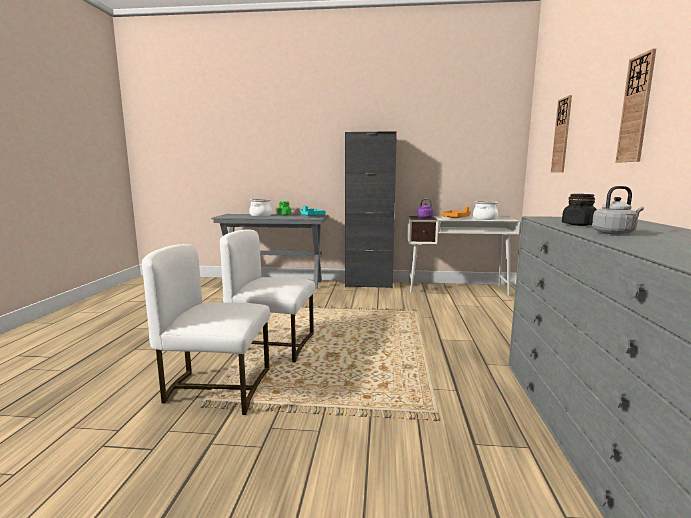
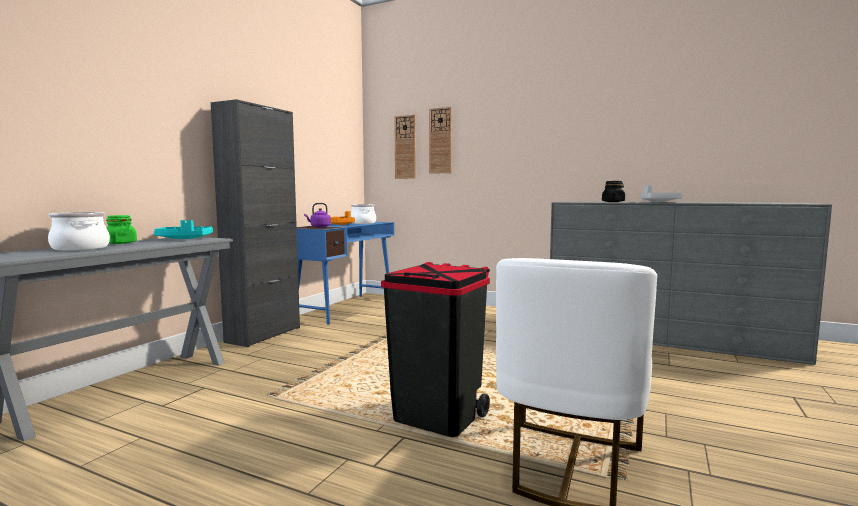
camera: 70 degrees left, 5 degrees down
white chair [220,230,315,362] -> black trash can [381,262,490,437]
white desk [407,216,520,295] -> blue desk [297,222,394,325]
grey kettle [592,186,644,235] -> grey tray [640,185,683,202]
wall clock [616,49,656,162] -> wall clock moved to [394,115,416,179]

